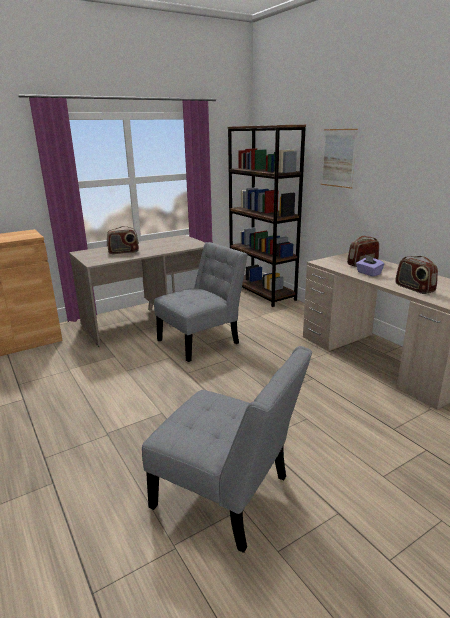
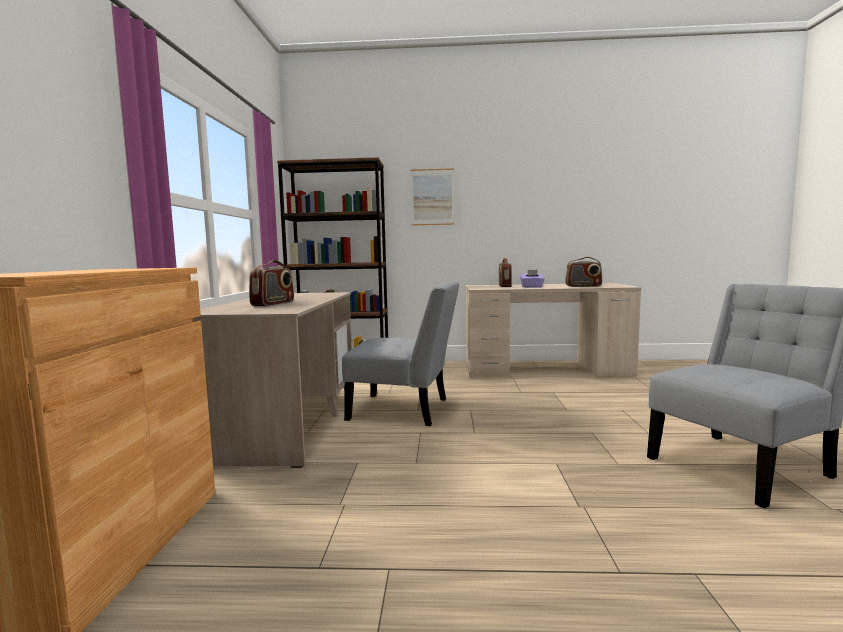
camera: 55 degrees left, 15 degrees down
grey chair [154,242,248,362] -> grey chair turned 105 degrees clockwise [342,281,459,426]

